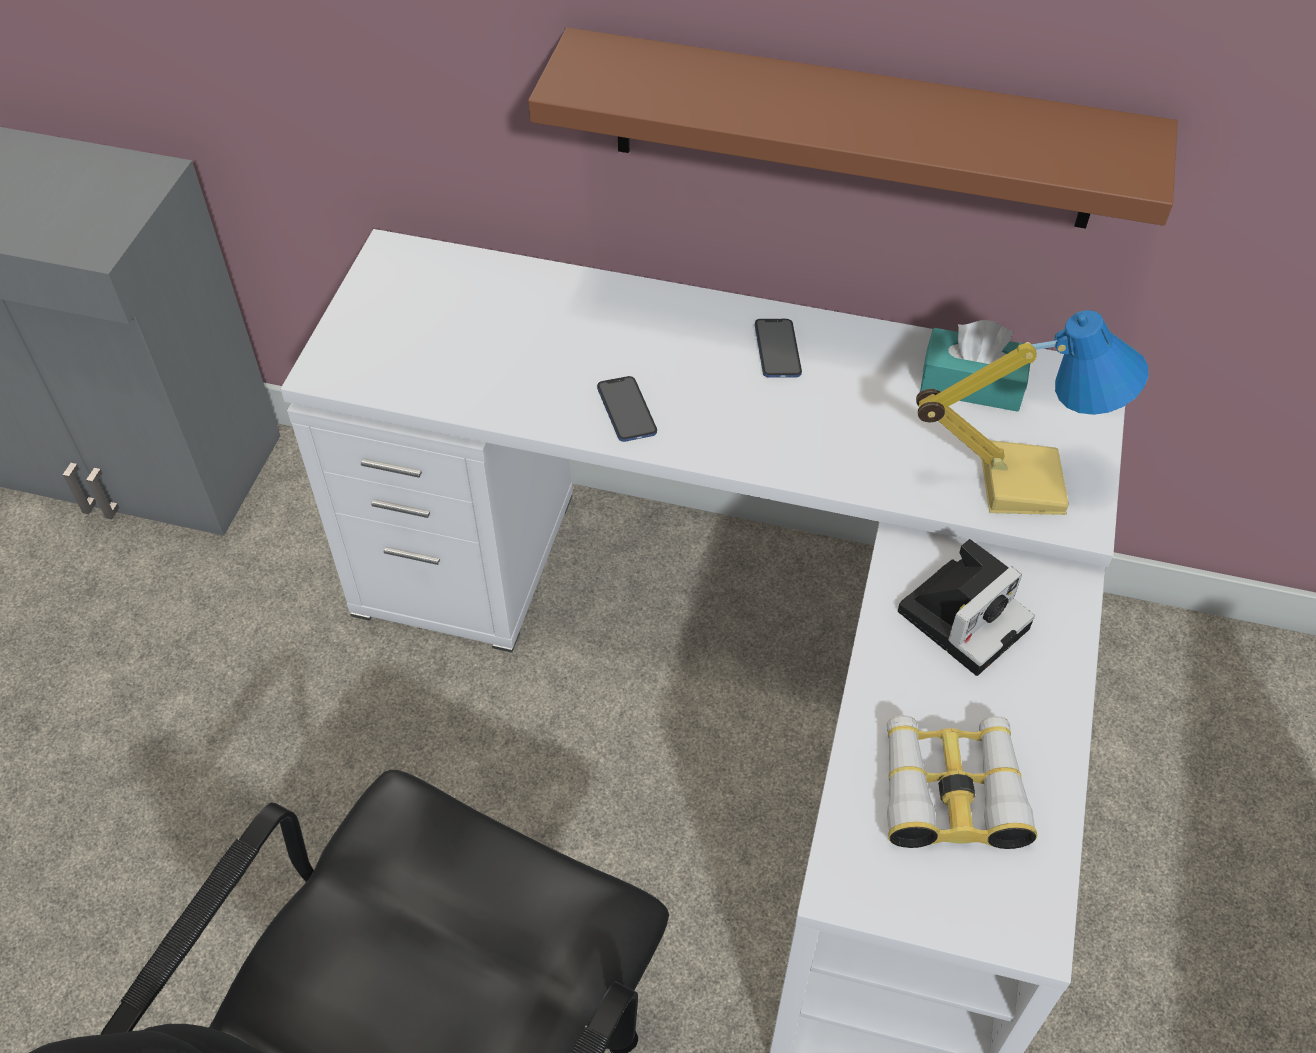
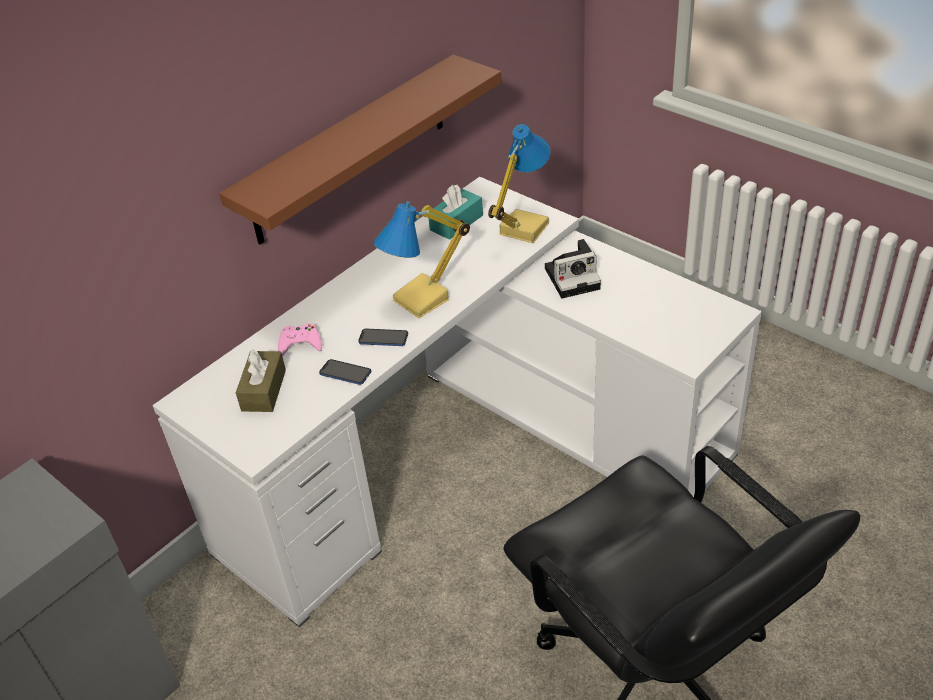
camera: 60 degrees left, 10 degrees down
phone [755,319,802,378] -> phone moved to [319,359,371,385]
binoculars [887,715,1037,849] -> none
camera [898,539,1035,676] -> camera turned 90 degrees clockwise [545,239,601,299]
none -> brown tissue box [236,349,286,412]
none -> pink game controller [278,323,322,356]
none -> table lamp [373,201,470,319]

